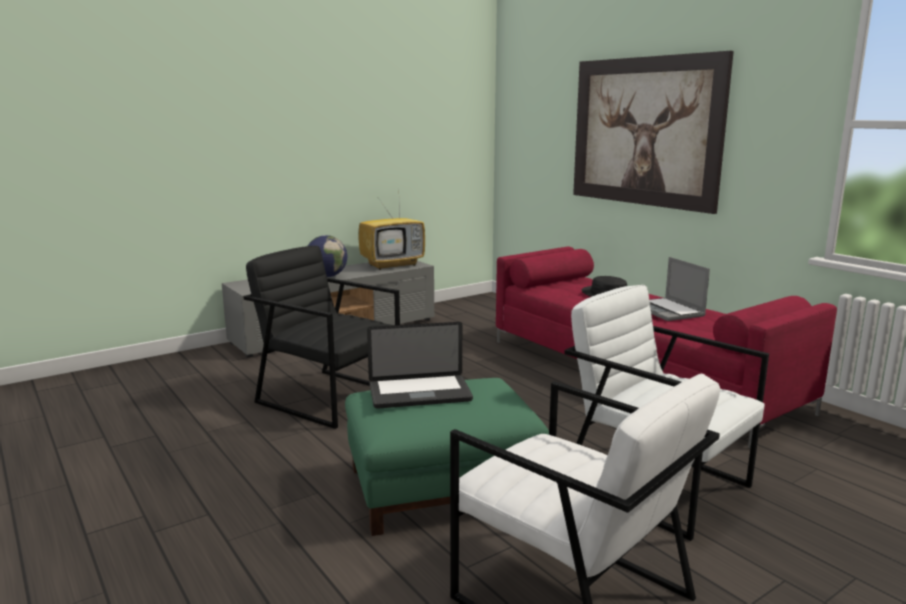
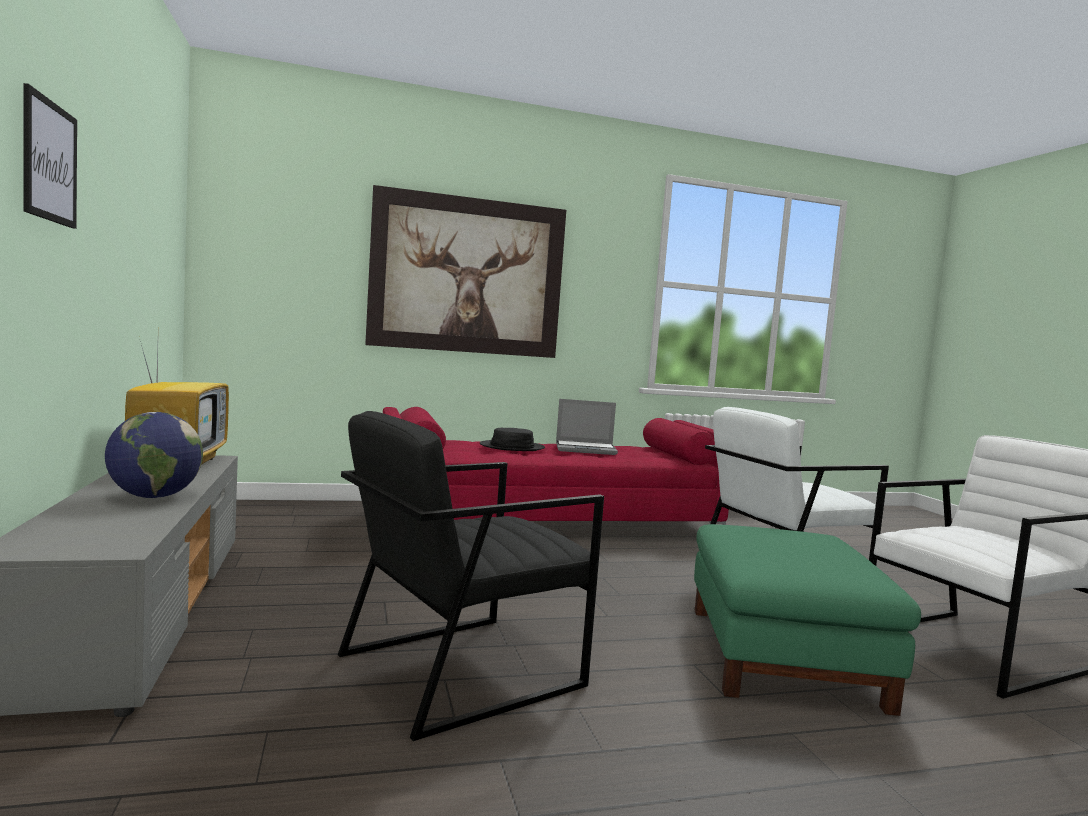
camera: 70 degrees left, 10 degrees down
laptop [367,322,473,409] -> none
none -> picture [23,83,77,229]

